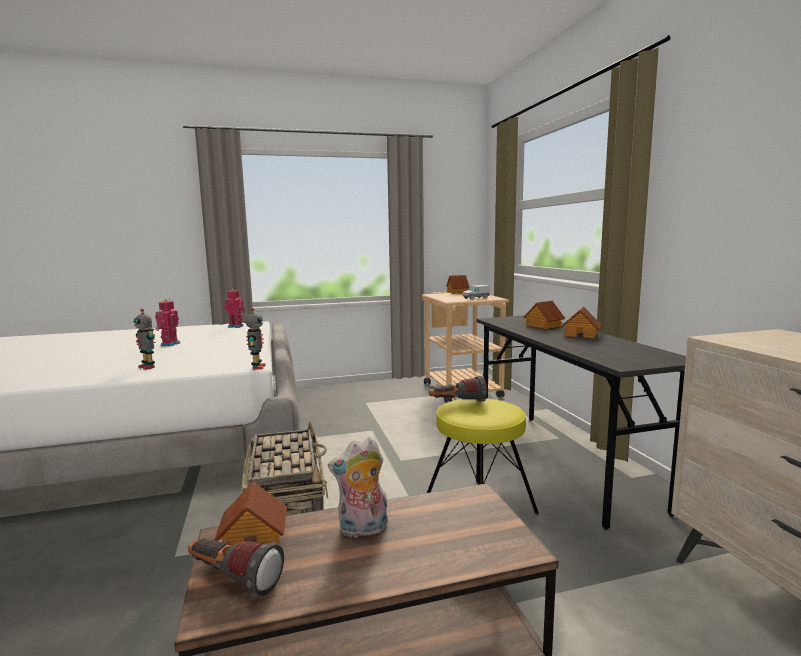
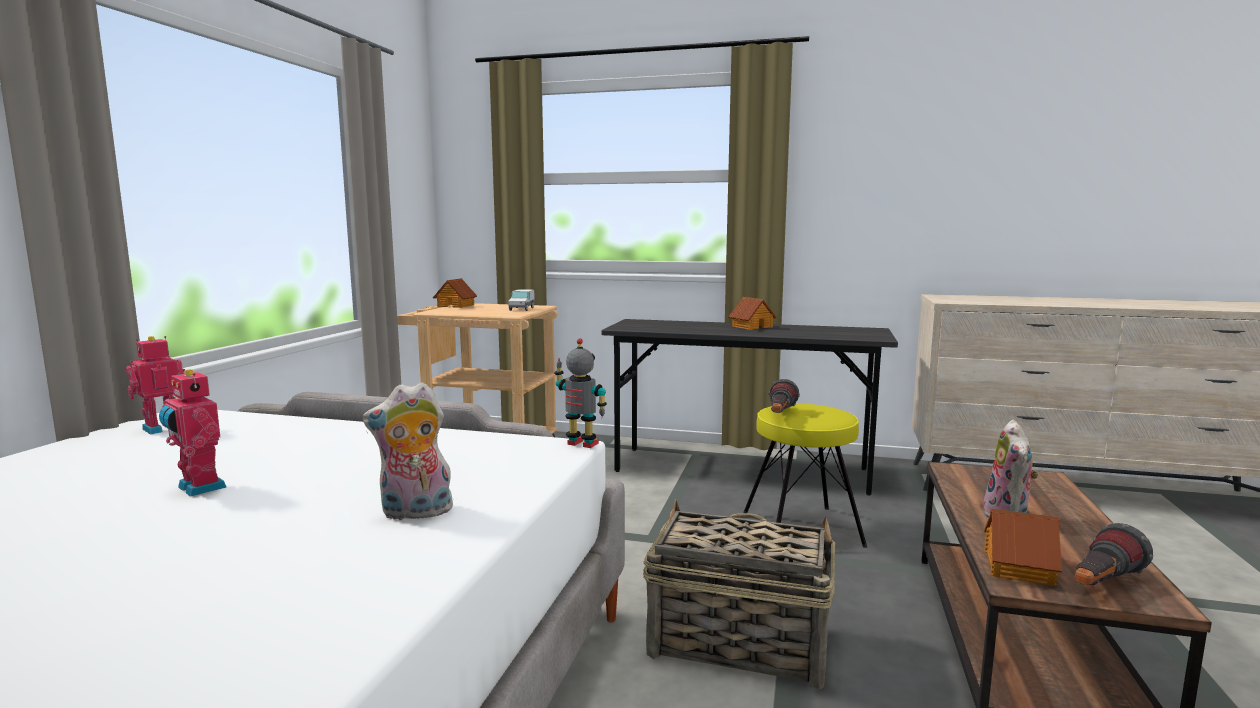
camera: 60 degrees left, 0 degrees up
toy robot [133,309,155,370] -> plush toy [362,382,455,521]
toy house [524,301,565,329] -> none

